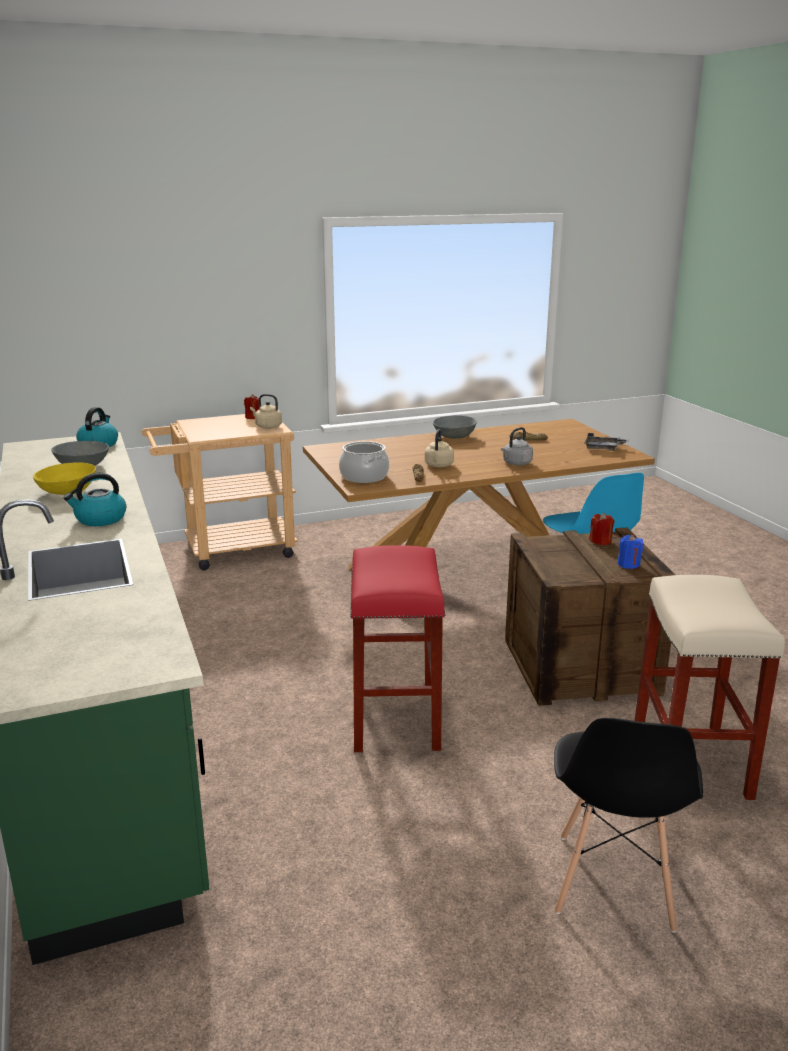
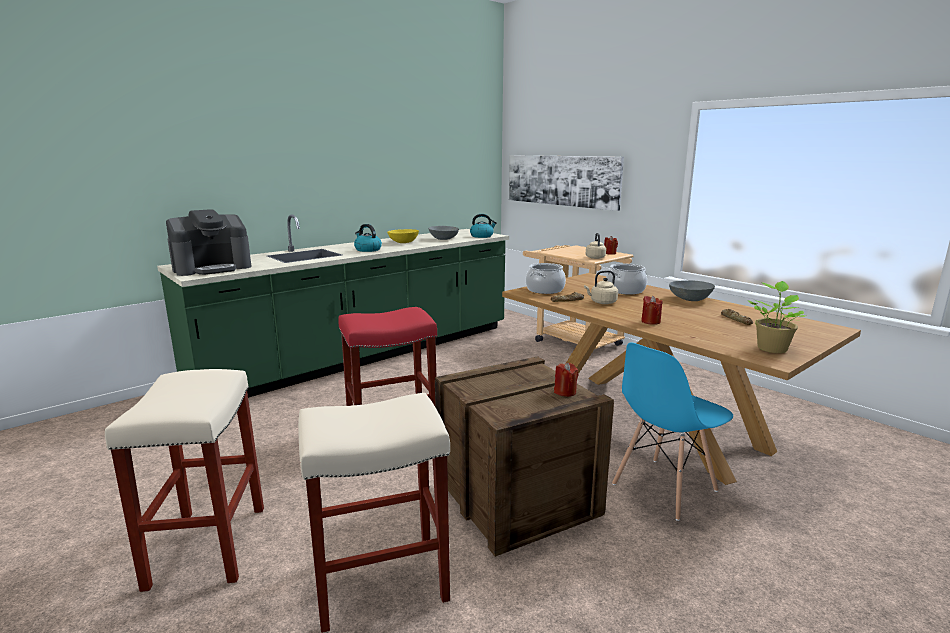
camera: 70 degrees right, 5 degrees down
grey kettle [501,427,533,465] -> red candle [641,296,663,325]
black chair [554,718,703,933] -> beige stool [105,369,264,592]
grey tray [584,433,629,451] -> potted plant [747,281,806,353]
blue candle [617,535,644,569] -> none
none -> coffee machine [166,209,252,276]
none -> picture [509,155,624,211]
none -> cooking pot [606,264,647,294]

